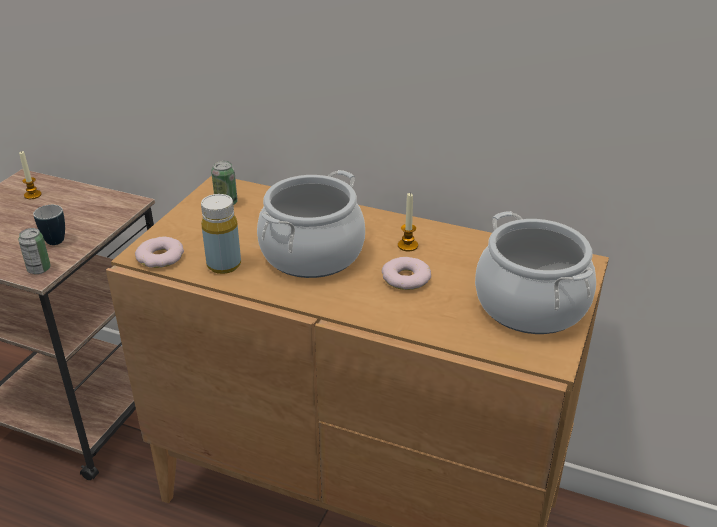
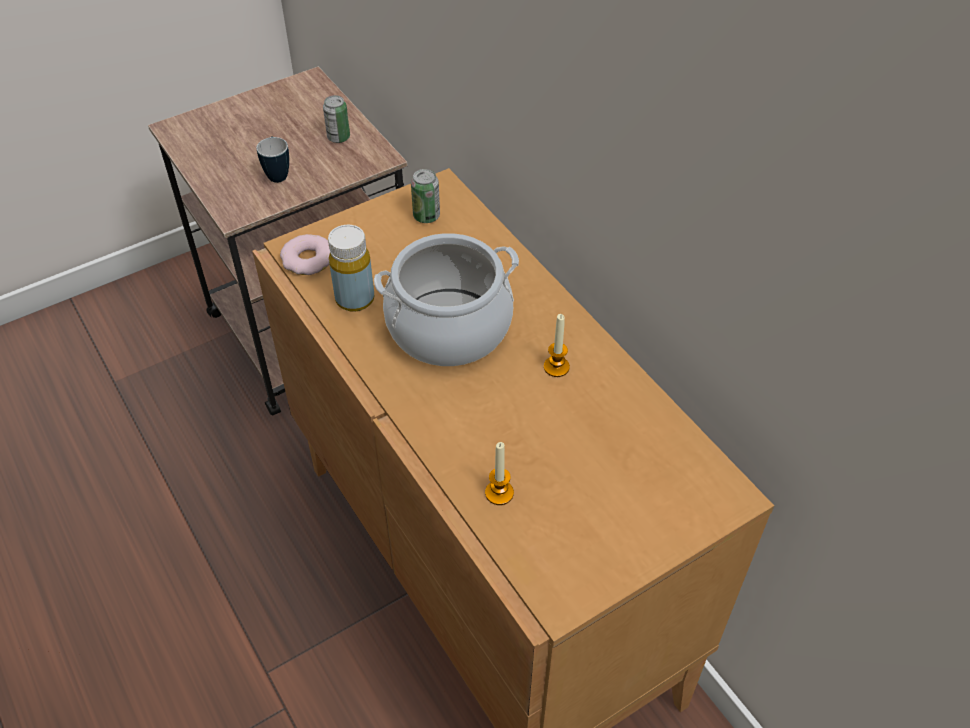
camera: 35 degrees right, 15 degrees up
can [18,228,51,274] -> can moved to [323,95,350,143]
candle [19,151,42,199] -> candle moved to [485,442,514,505]
donut [382,257,431,290] -> none
cooking pot [475,211,596,334] -> none

